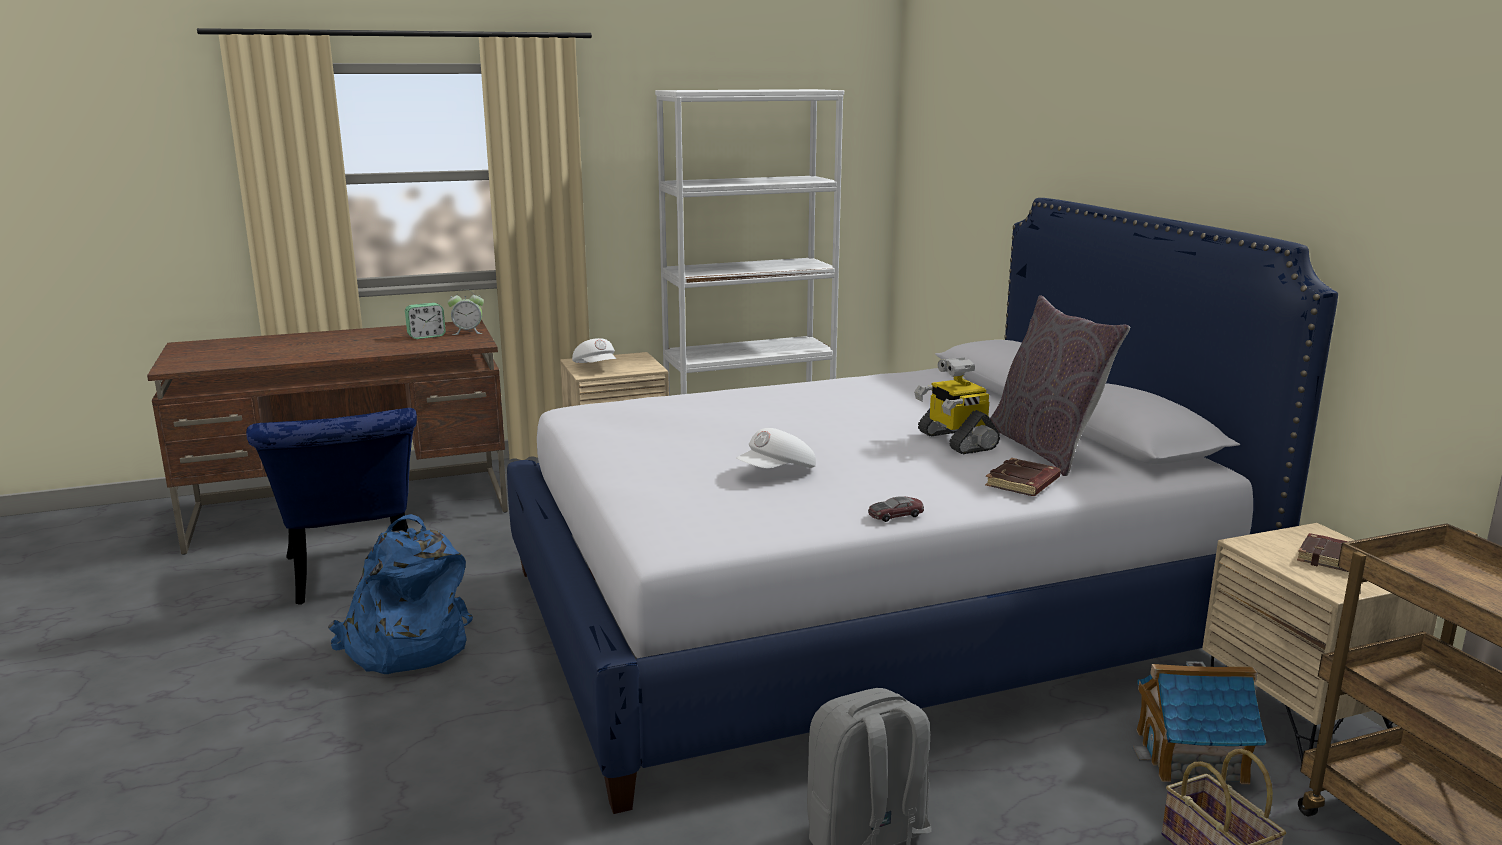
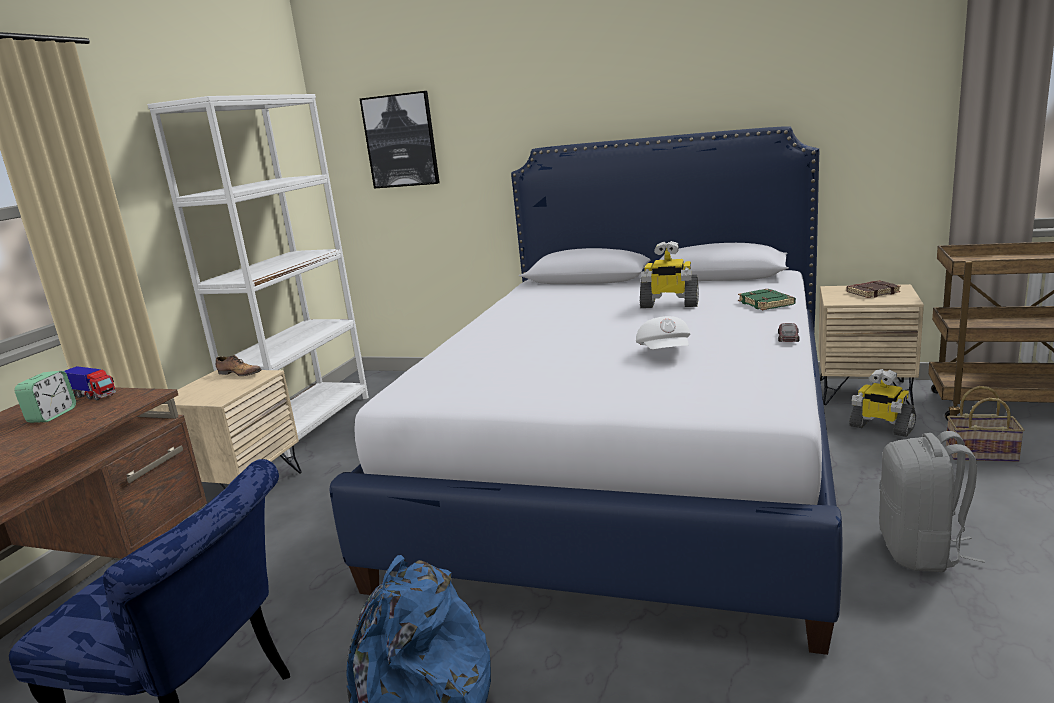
camera: 50 degrees left, 0 degrees up
alarm clock [448,289,484,335] -> toy truck [64,366,116,401]
white cap [572,338,616,363] -> none
brown book [985,458,1061,496] -> green book [738,289,796,310]
grey pillow [990,295,1130,476] -> none
toy house [1133,661,1267,784] -> toy robot [849,369,916,437]
none -> shoe [216,355,262,376]
none -> picture [360,91,440,189]

